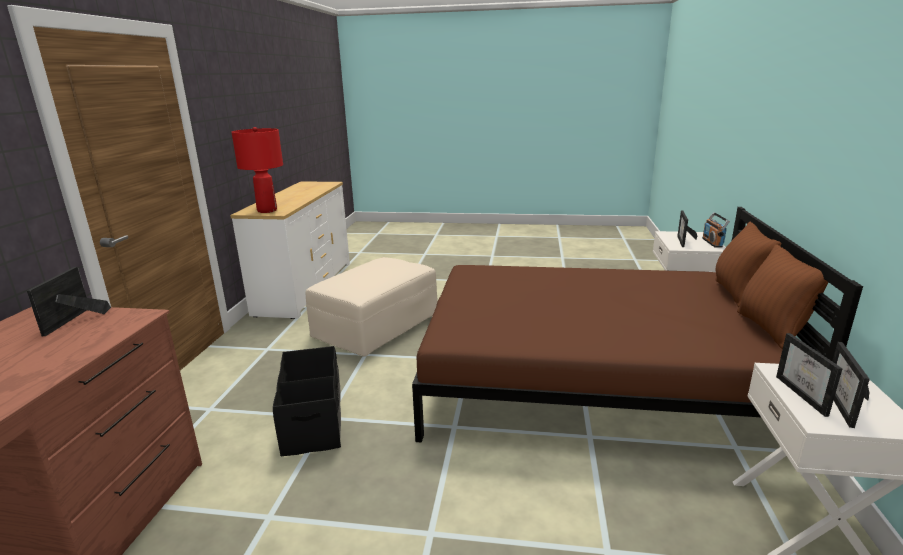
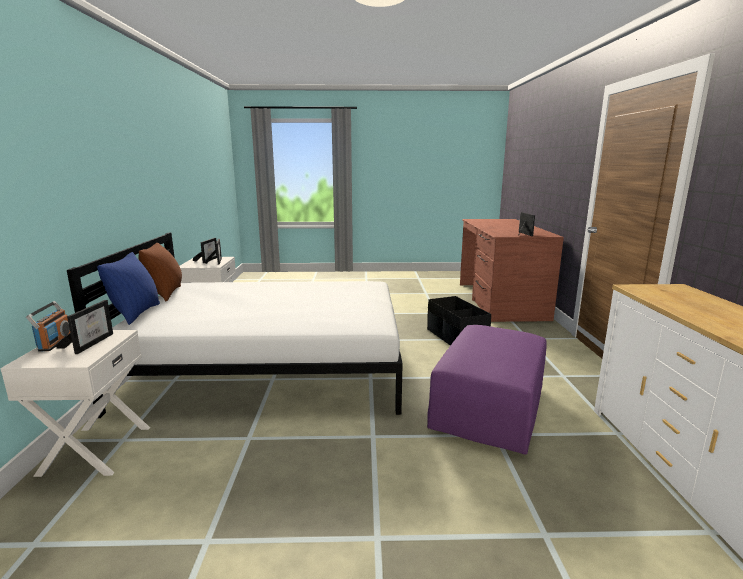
camera: 170 degrees right, 5 degrees down
red table lamp [231,127,283,213] -> none
beige ottoman [305,257,438,356] -> purple ottoman [427,325,547,455]
brown bed [412,207,863,443] -> white bed [67,233,403,418]
brown pillow [715,222,781,307] -> blue pillow [97,252,160,325]

